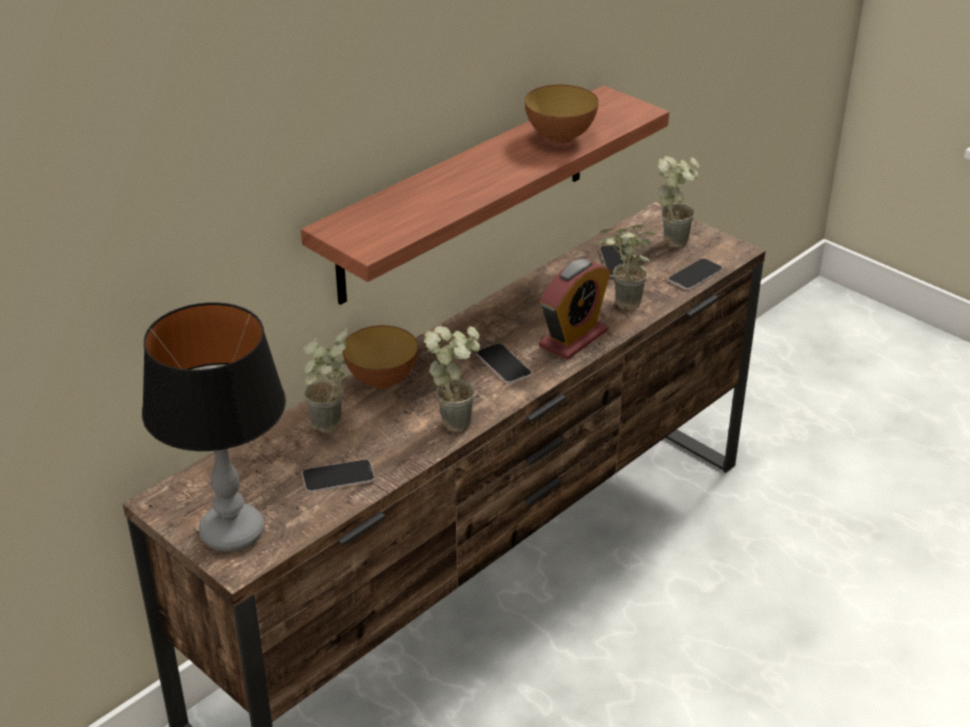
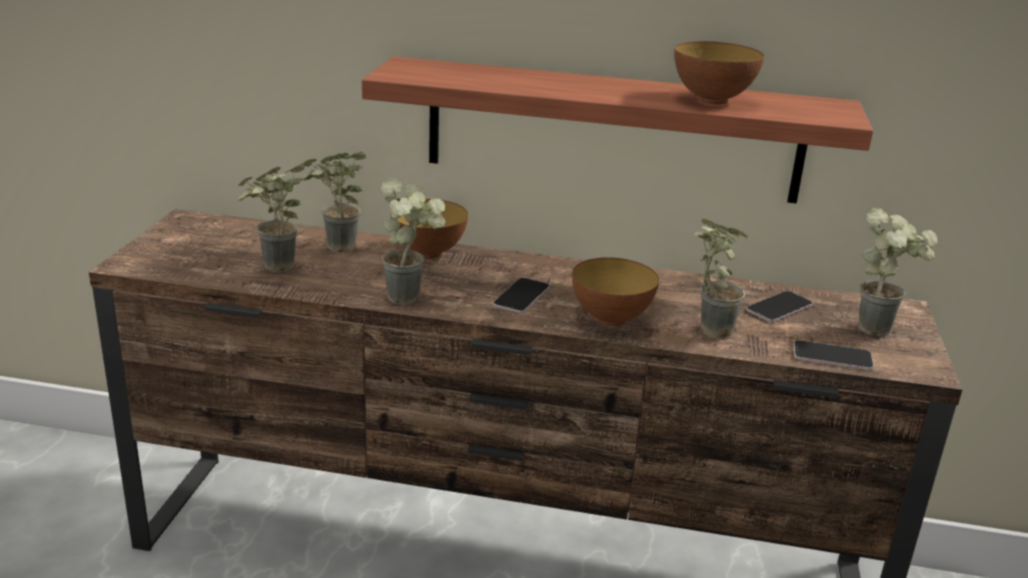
camera: 55 degrees right, 10 degrees down
table lamp [142,302,286,552] -> none
phone [302,459,375,492] -> potted plant [238,164,305,273]
alarm clock [539,259,611,360] -> bowl [572,257,659,326]

